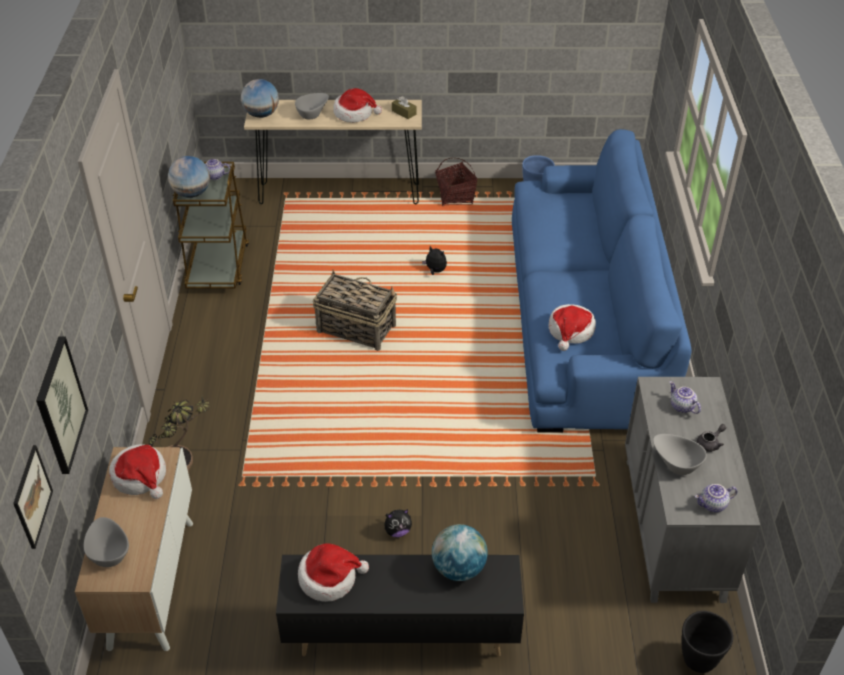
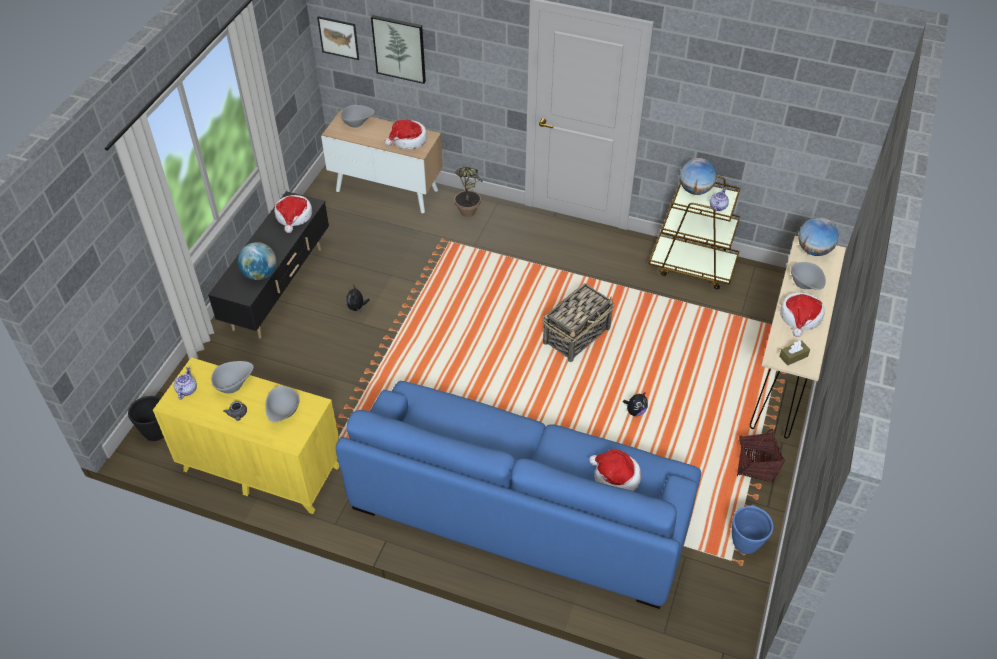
camera: 110 degrees right, 5 degrees up
hat [549,304,596,351] -> hat moved to [589,449,641,491]
grey dresser [625,377,760,603] -> yellow dresser [153,357,340,514]
teapot [670,381,701,414] -> grey bowl [265,386,300,422]

